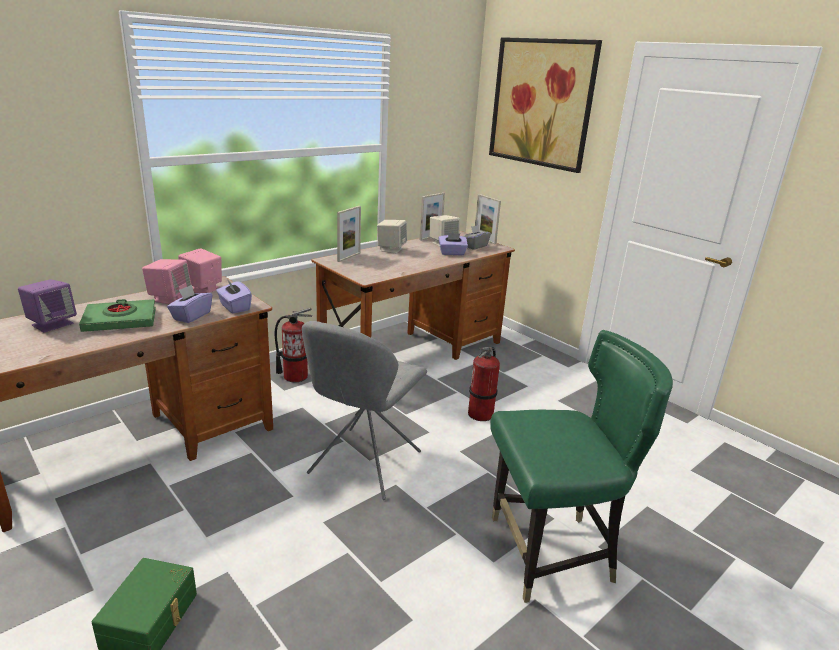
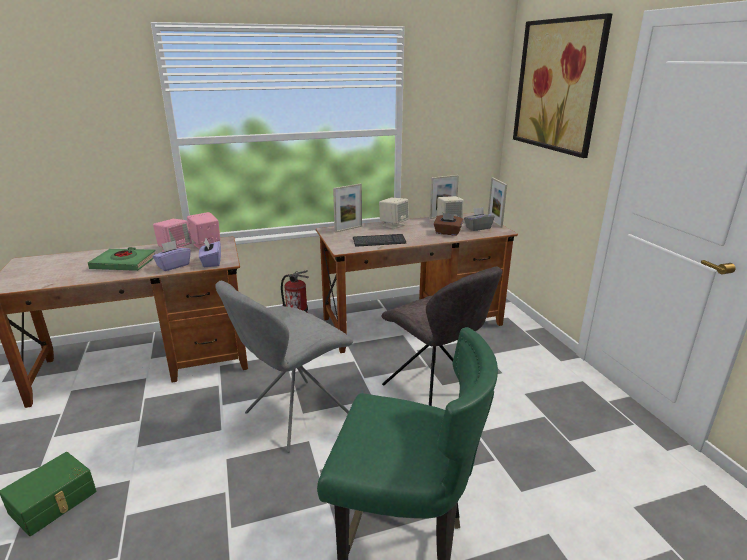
camera: 25 degrees right, 0 degrees up
purple speaker [18,279,77,333] -> none
purple tissue box [439,233,468,255] -> brown tissue box [434,213,463,236]
fire extinguisher [468,347,500,421] -> grey chair [381,267,502,406]
none -> keyboard [353,234,406,247]

